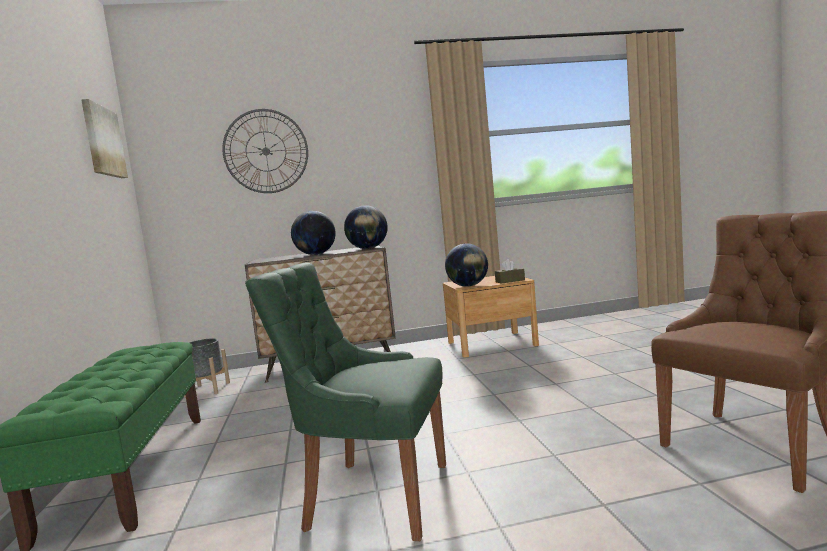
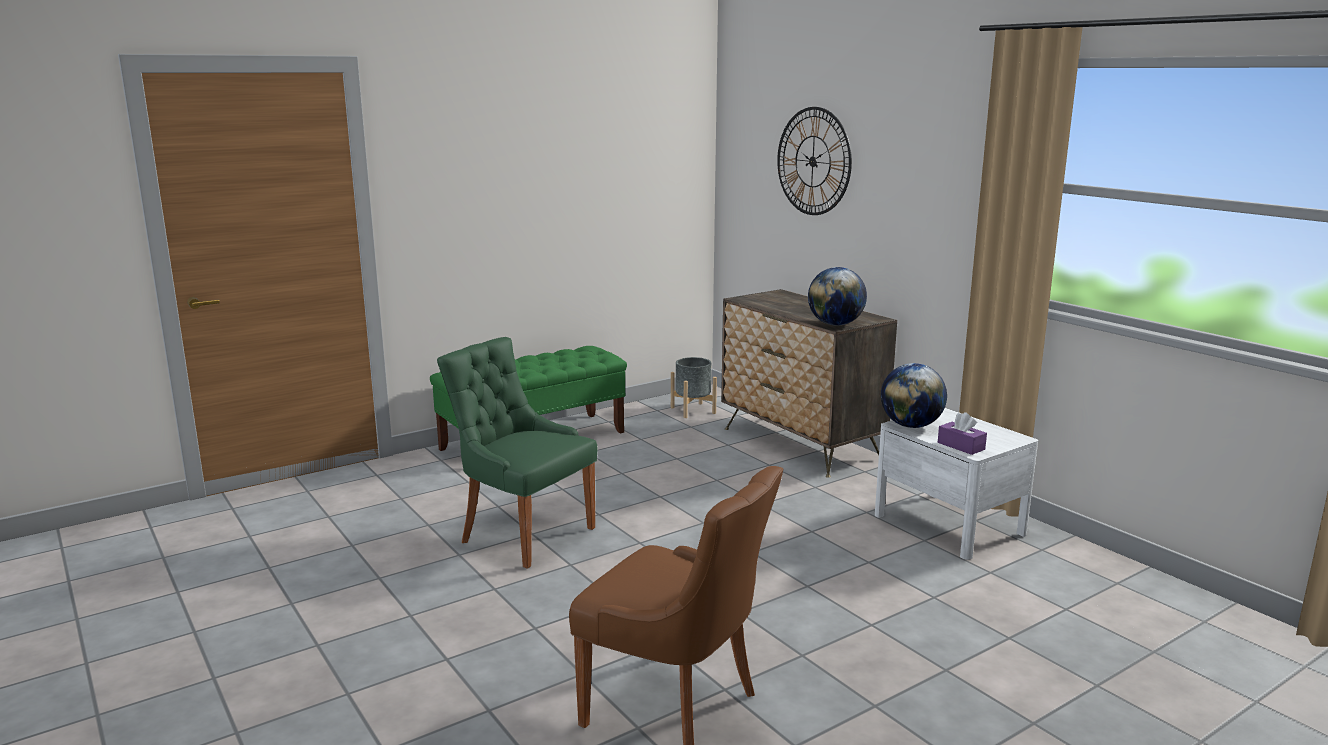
camera: 65 degrees right, 10 degrees up
picture [81,99,128,178] -> none
green chair [245,263,446,541] -> green chair turned 45 degrees counterclockwise [437,337,597,569]
globe [291,211,336,255] -> none
brown nightstand [443,276,539,357] -> white nightstand [875,408,1038,560]
brown tissue box [495,259,525,284] -> purple tissue box [938,412,987,455]

